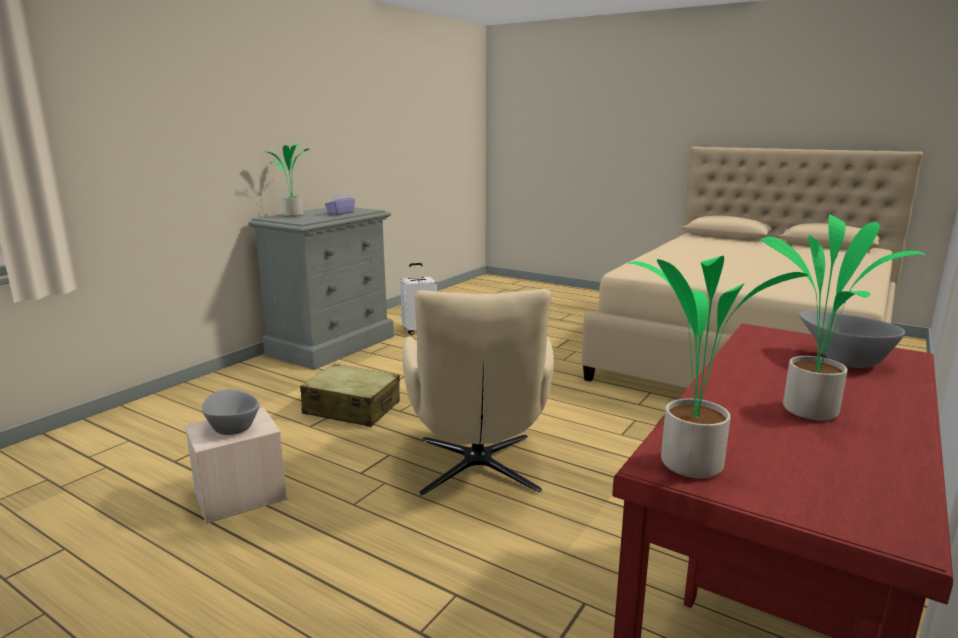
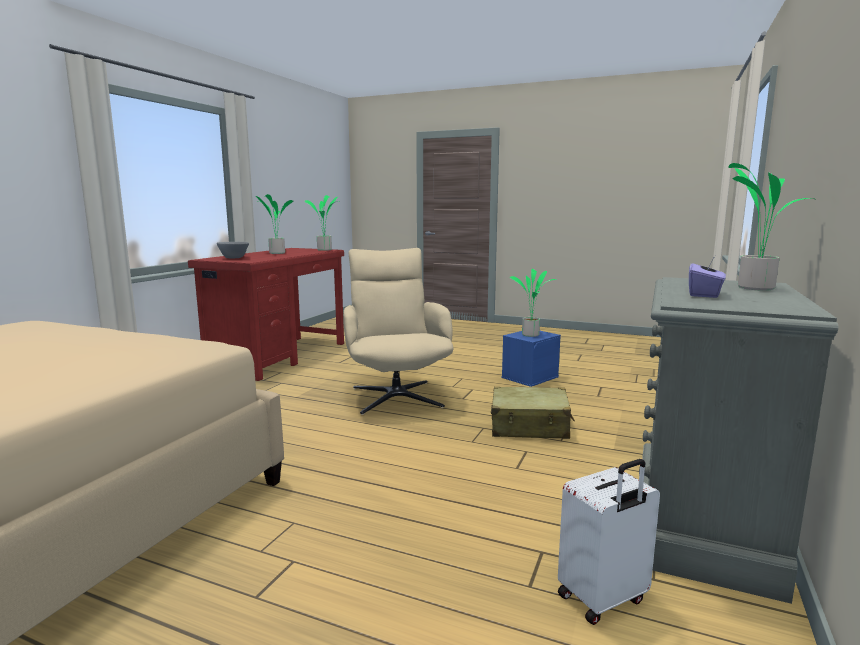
camera: 170 degrees right, 5 degrees down
beige storage box [185,407,288,524] -> blue storage box [502,331,561,387]
grey bowl [202,389,259,435] -> potted plant [510,269,556,337]

